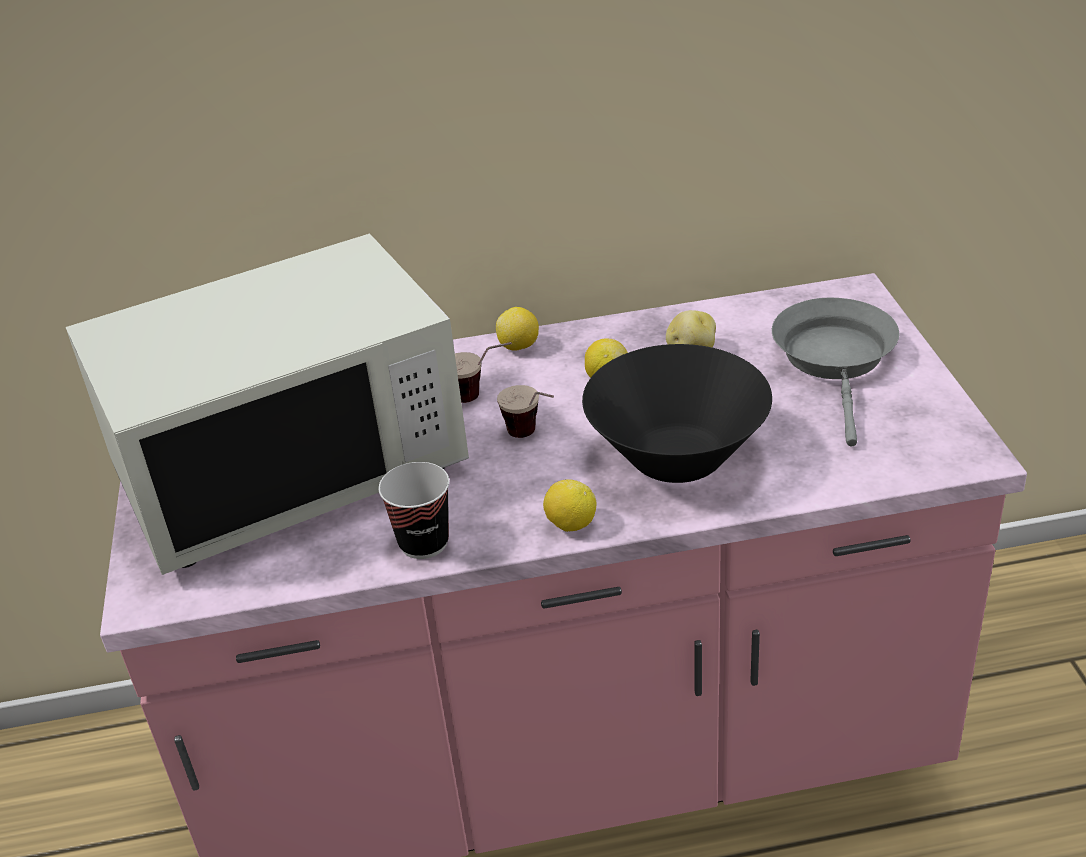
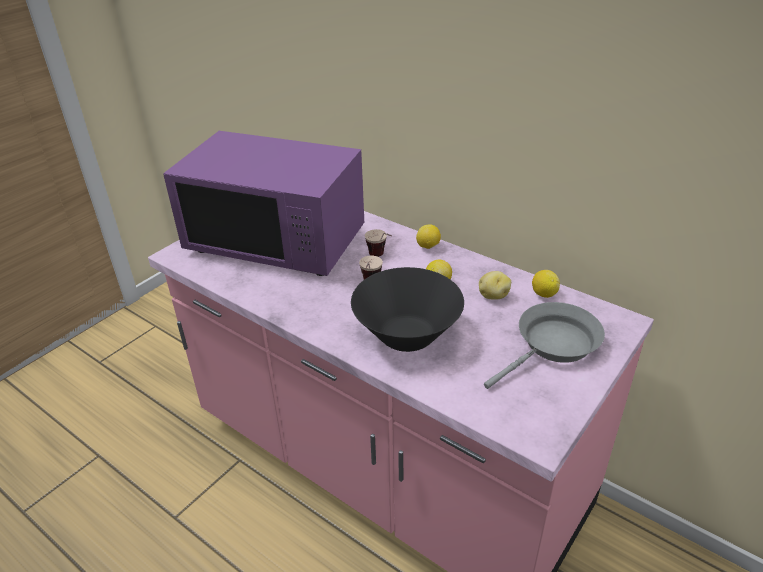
camera: 45 degrees right, 0 degrees up
white microwave [66,233,469,575] -> purple microwave [163,131,364,276]
cup [379,462,450,559] -> none
lemon [543,479,596,532] -> lemon moved to [532,270,560,298]

